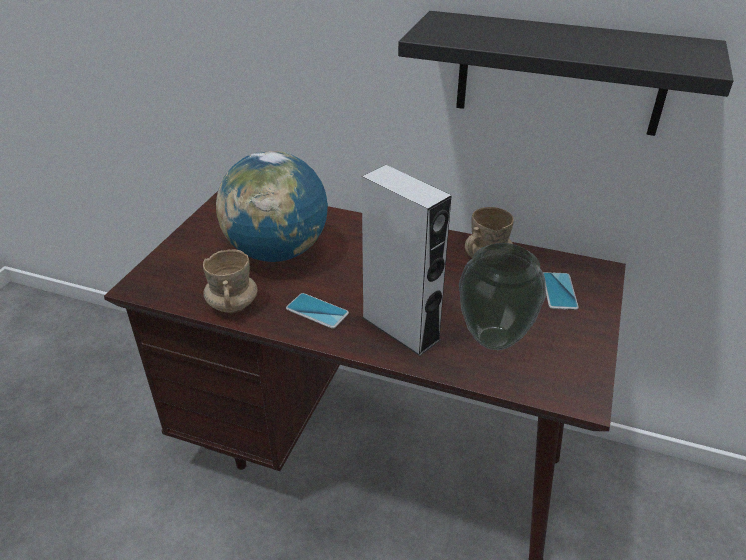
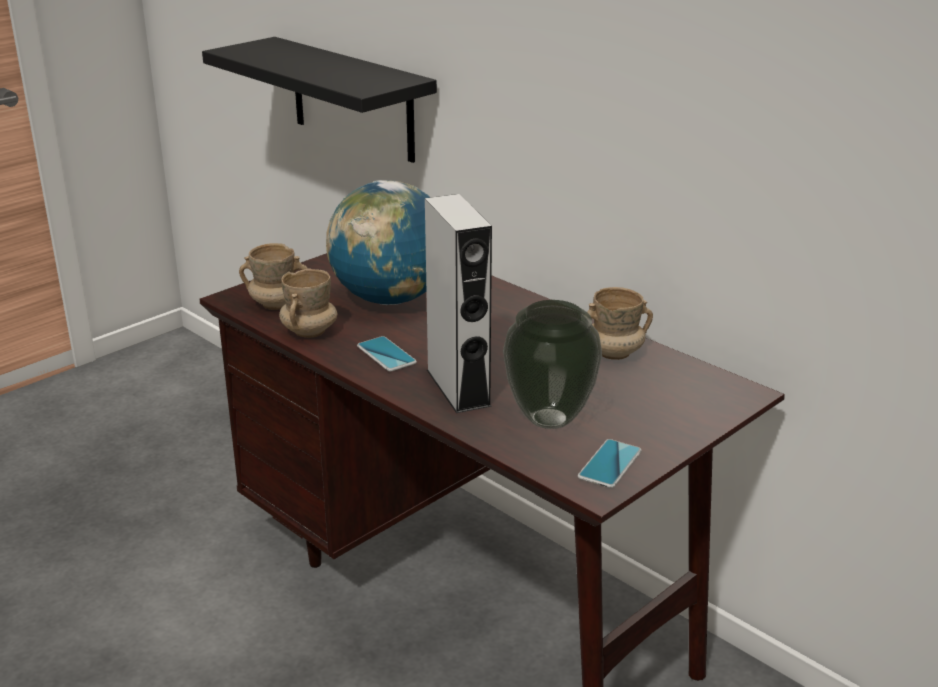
camera: 25 degrees right, 10 degrees down
black shelf [398,11,734,136] -> black shelf moved to [202,37,437,163]
phone [543,272,579,310] -> phone moved to [578,439,642,488]
none -> beige mug [239,243,308,310]

